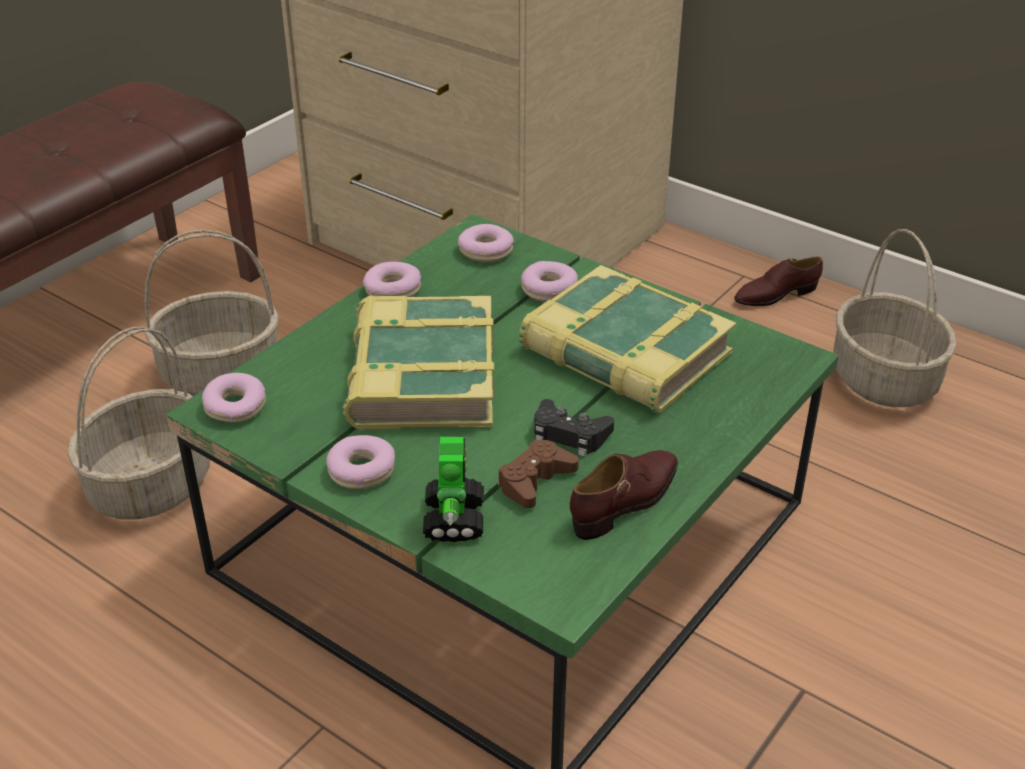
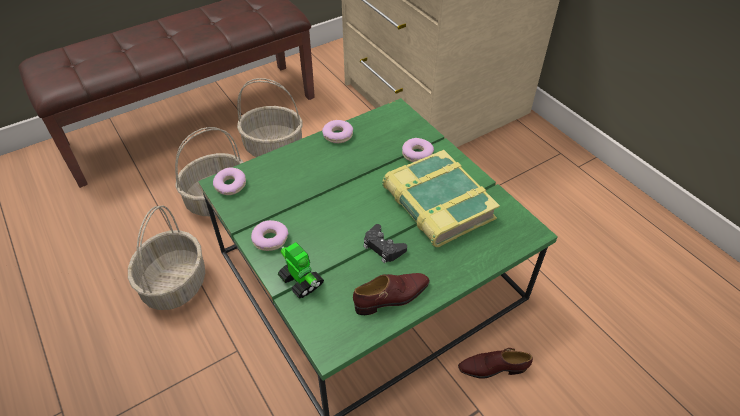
camera: 20 degrees right, 10 degrees up
book [342,295,495,430] -> none
toy robot [423,437,484,542] -> toy robot turned 60 degrees counterclockwise [277,242,324,299]
donut [458,224,514,262] -> none
brown game controller [498,440,579,508] -> none
brown shoe [734,257,823,306] -> brown shoe moved to [458,348,533,379]
basket [833,229,957,407] -> basket moved to [128,205,205,310]

